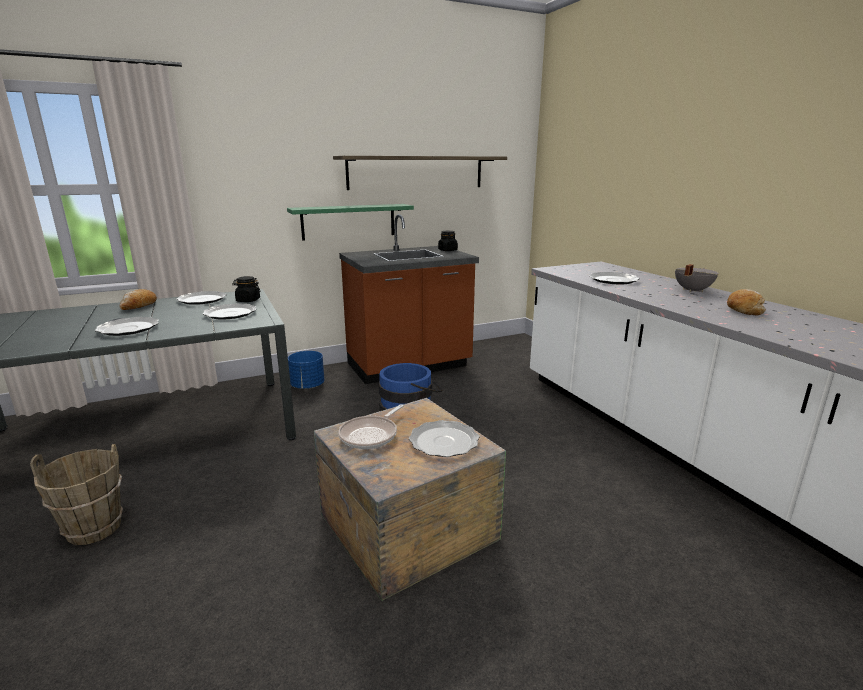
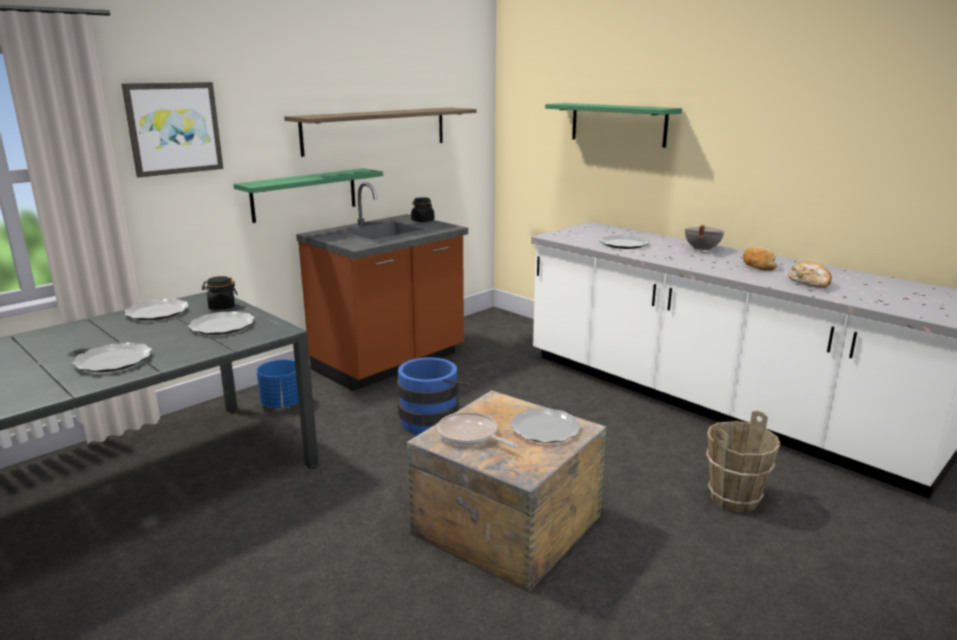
camera: 20 degrees left, 0 degrees up
brown bucket [30,444,123,545] -> brown bucket moved to [706,411,780,512]
bread [119,289,157,310] -> bread moved to [788,261,832,288]
frying pan [338,404,404,449] -> frying pan turned 120 degrees clockwise [437,412,518,448]
none -> picture [121,82,223,178]
none -> green shelf [545,103,682,148]

